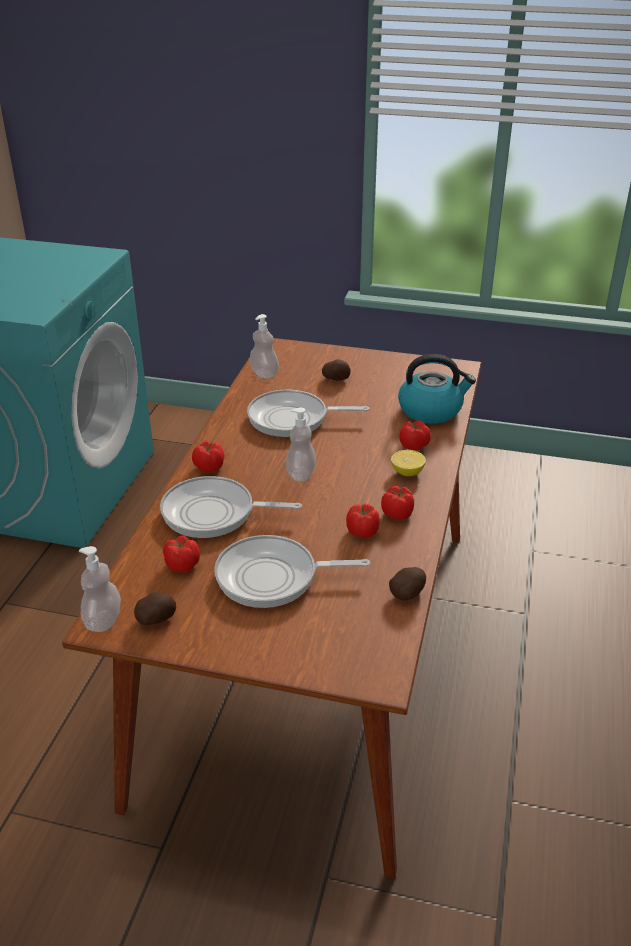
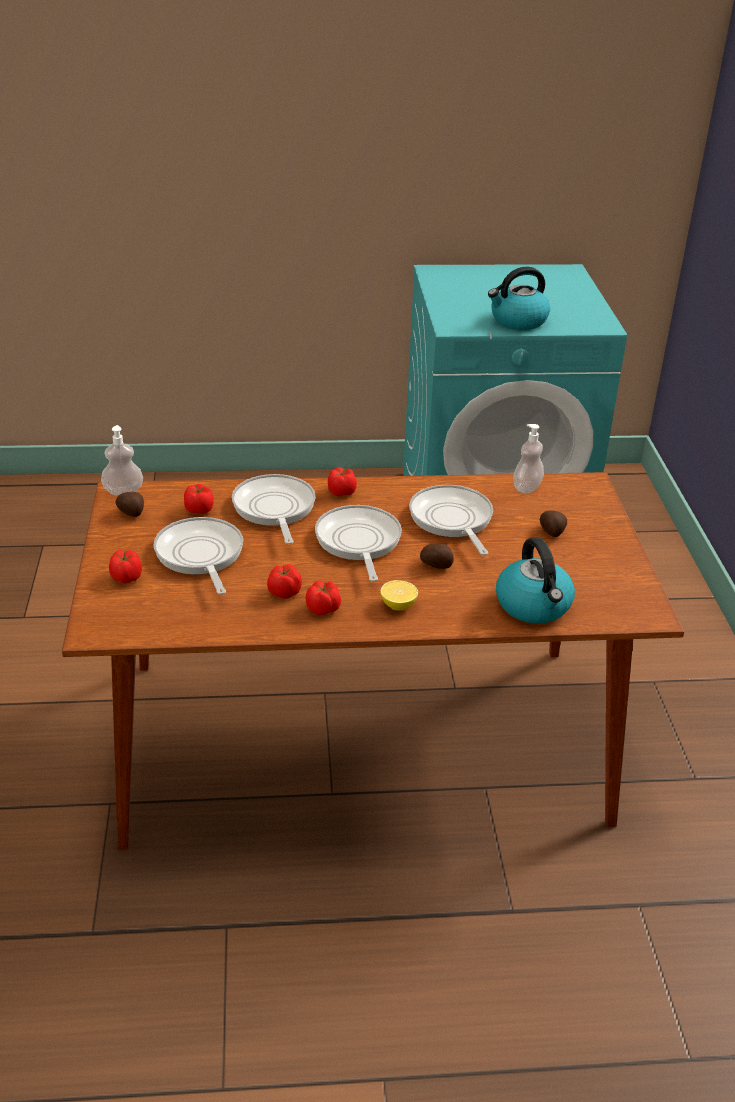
camera: 70 degrees right, 0 degrees up
soap dispenser [286,408,316,481] -> frying pan [315,505,402,582]
potato [389,567,426,601] -> potato moved to [420,543,454,569]
tomato [399,421,431,450] -> tomato moved to [109,550,142,583]
none -> kettle [488,267,550,330]

